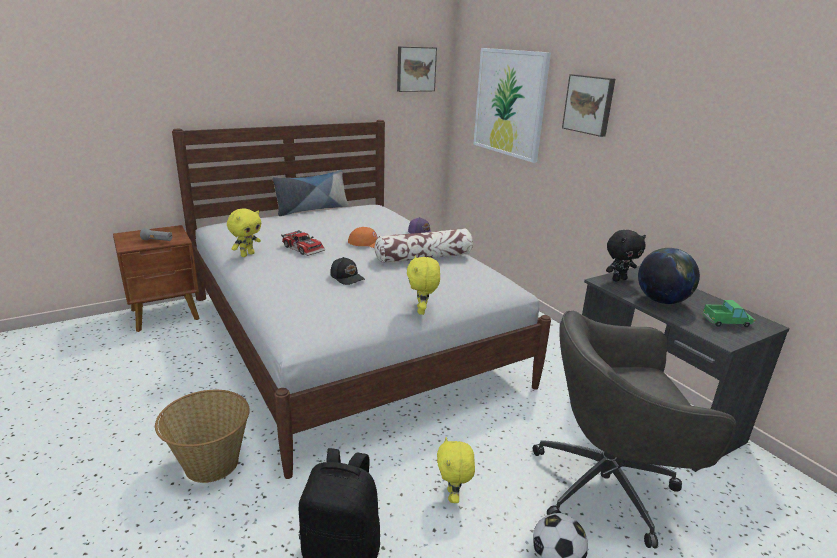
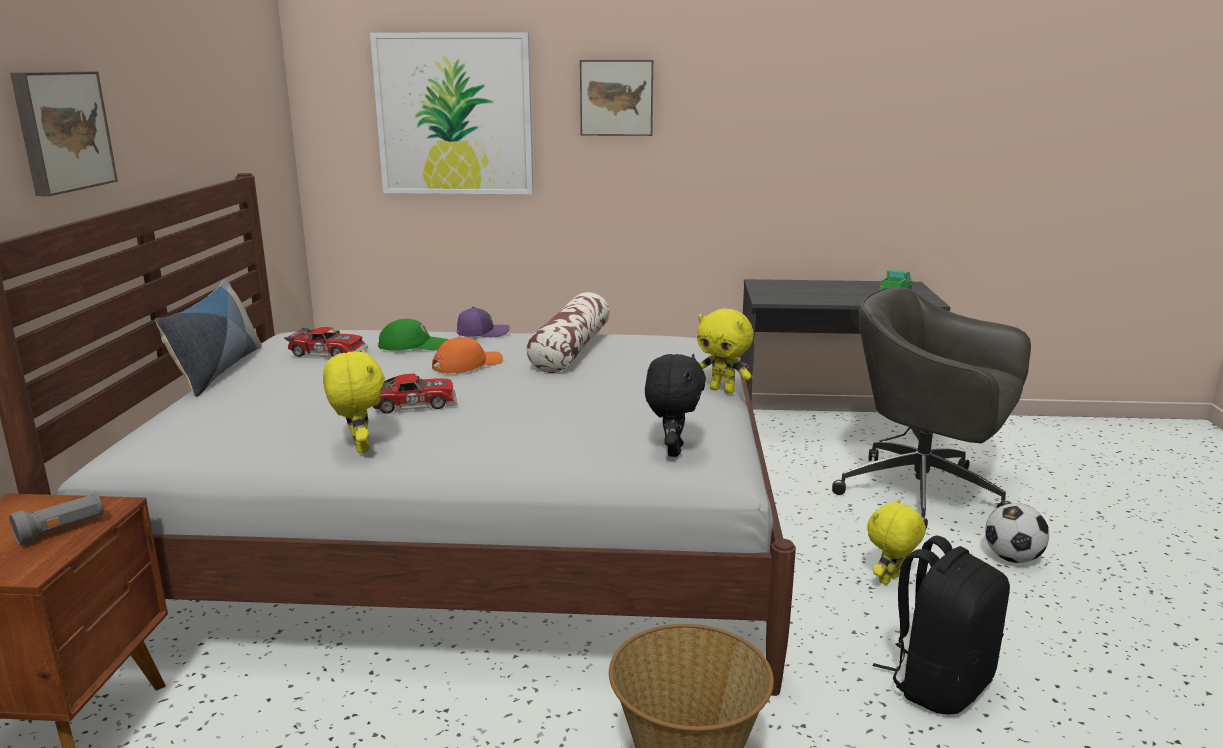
camera: 55 degrees left, 5 degrees down
black cap [330,257,365,285] -> none
picture [397,46,437,92] -> picture moved to [10,71,118,196]
yellow plush toy [437,437,475,503] -> yellow plush toy turned 105 degrees clockwise [867,499,926,585]
grey office chair [533,311,736,548] -> grey office chair turned 90 degrees clockwise [832,287,1031,529]
black plush toy [606,230,646,281] -> black plush toy moved to [645,354,706,457]
globe [638,248,700,304] -> none
none -> toy car [284,327,368,357]
none -> green cap [378,319,449,351]

